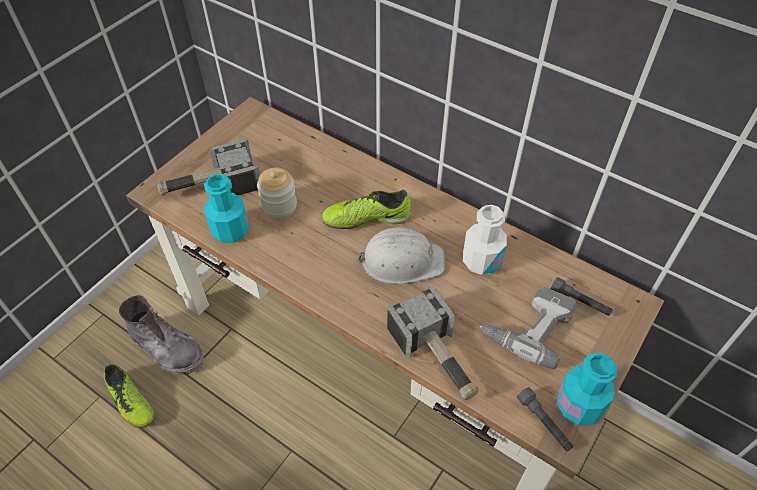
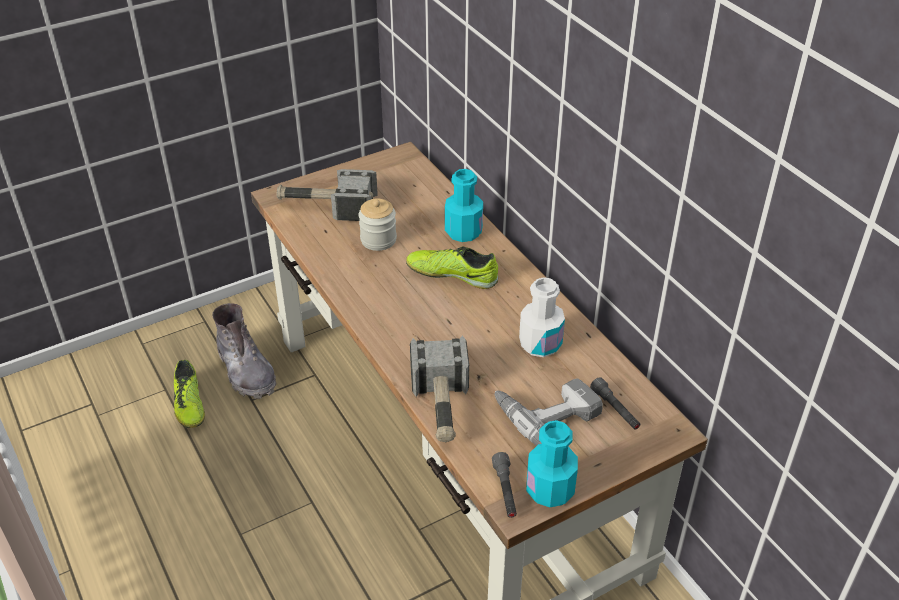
camera: 25 degrees right, 10 degrees down
turquoise bottle [204,174,249,243] -> turquoise bottle moved to [445,169,483,242]
white hard hat [356,227,445,284] -> none

